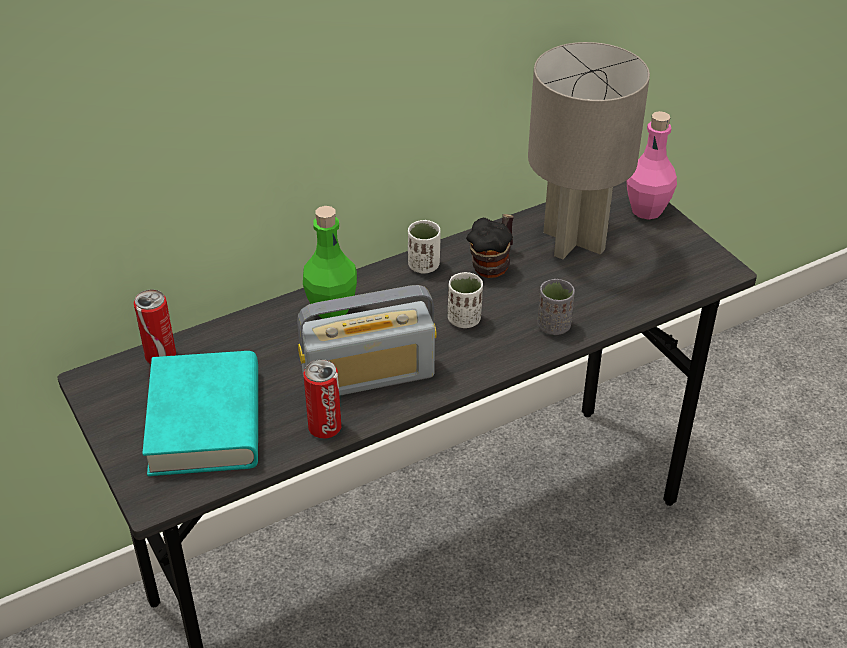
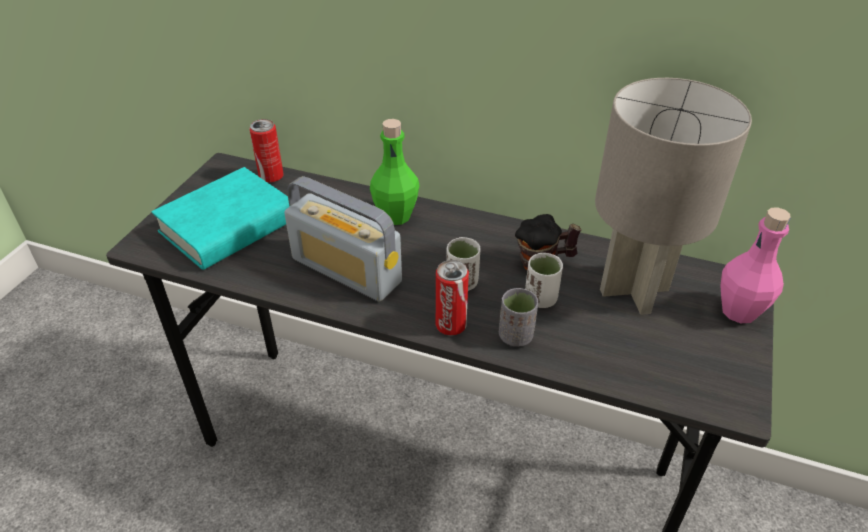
camera: 50 degrees right, 0 degrees up
can [303,359,341,438] -> can moved to [436,260,469,335]
white cup [408,220,440,274] -> white cup moved to [525,253,563,308]

